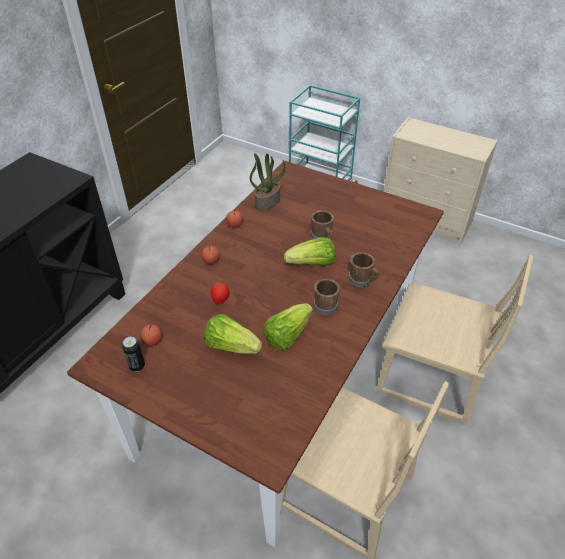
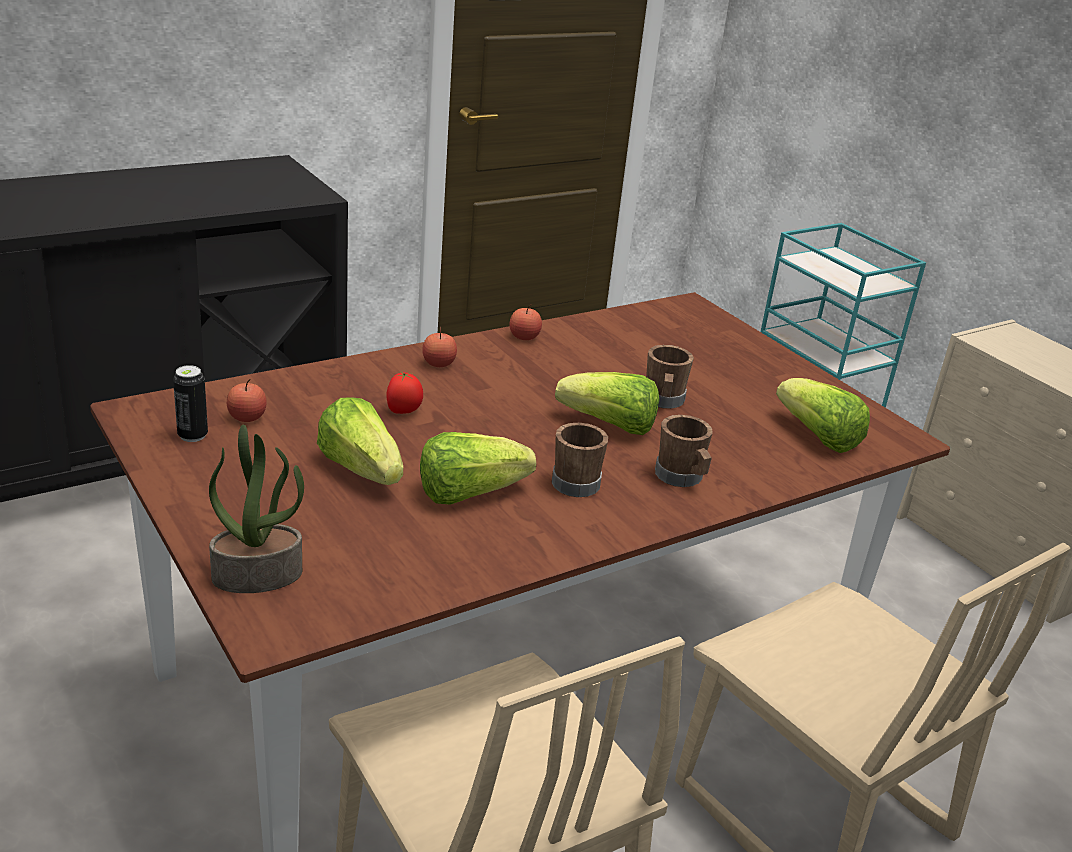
camera: 25 degrees right, 15 degrees down
potted plant [250,153,285,210] -> potted plant moved to [209,425,304,593]
none -> lettuce [776,378,870,453]

